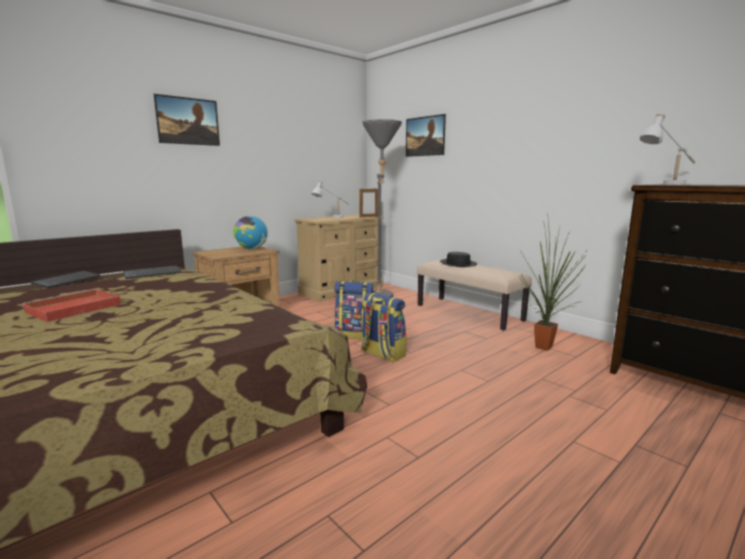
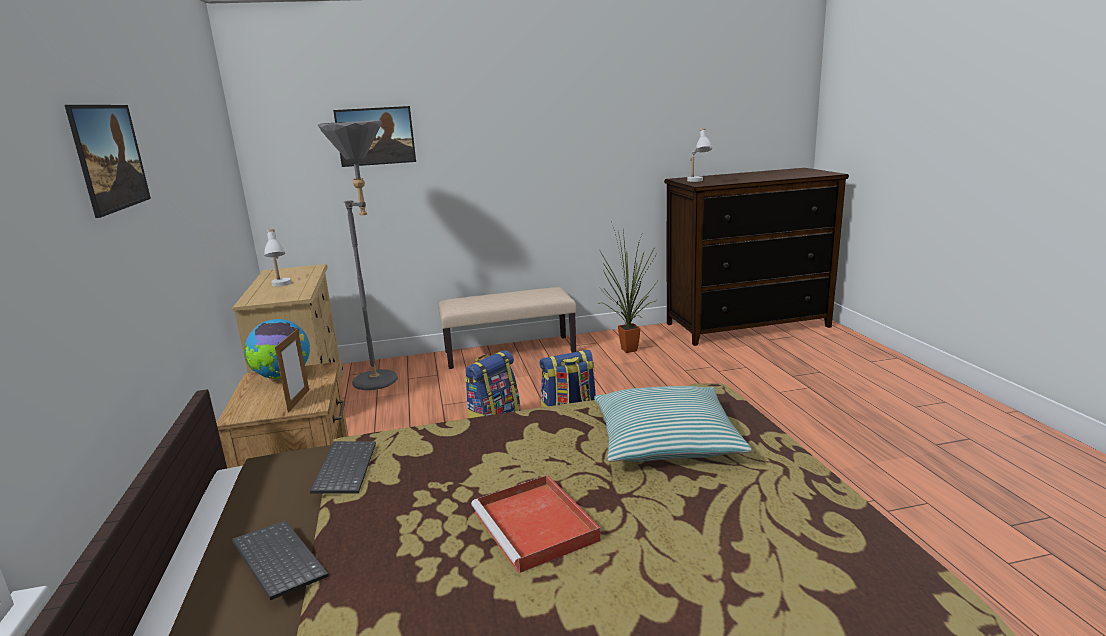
camera: 60 degrees left, 5 degrees up
picture frame [359,189,378,217] -> picture frame moved to [275,329,309,413]
black hat [440,252,477,267] -> none
none -> pillow [594,386,752,462]

